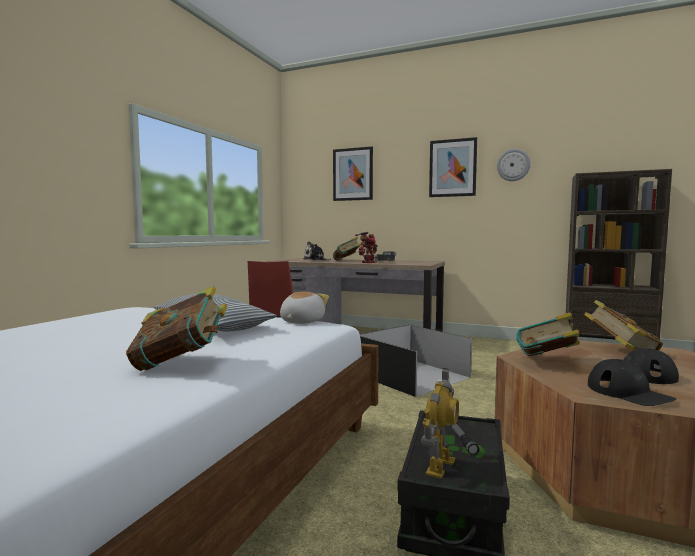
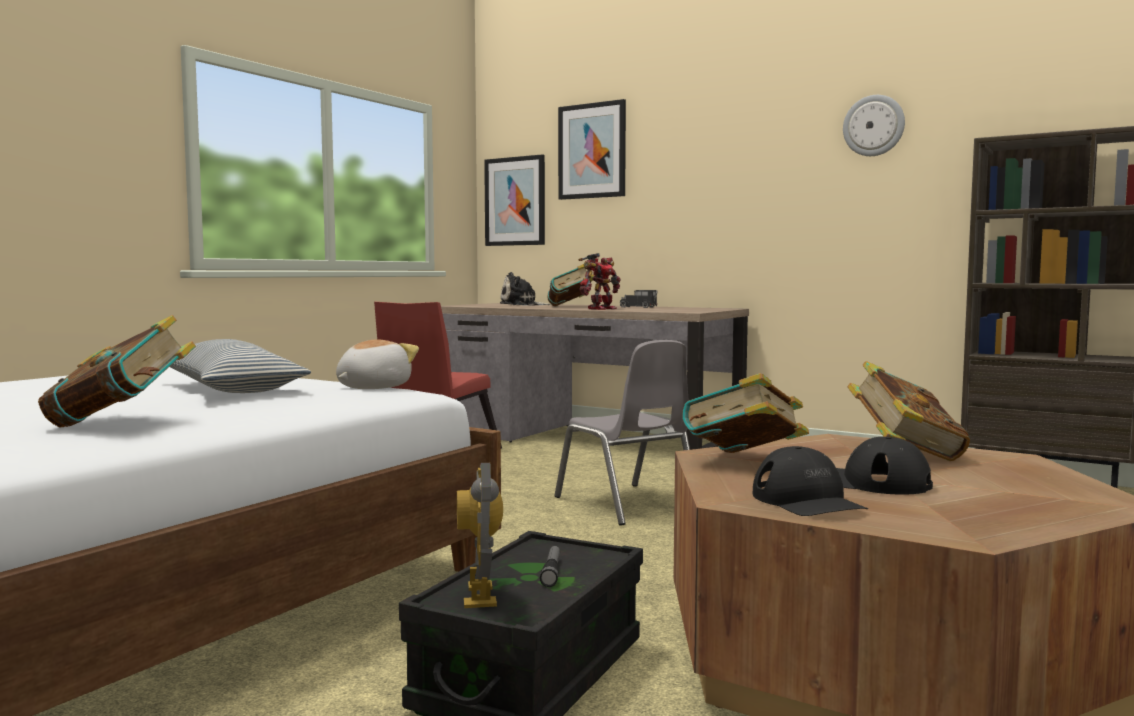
camera: 10 degrees right, 0 degrees up
black storage box [360,324,472,397] -> grey chair [555,340,690,526]
toy robot [421,368,459,479] -> toy robot turned 135 degrees clockwise [457,463,503,608]
picture [429,137,477,197] -> picture moved to [484,154,545,246]

